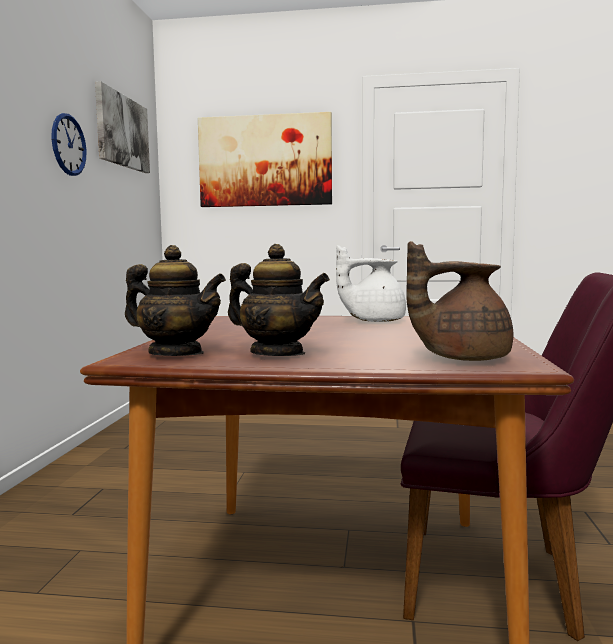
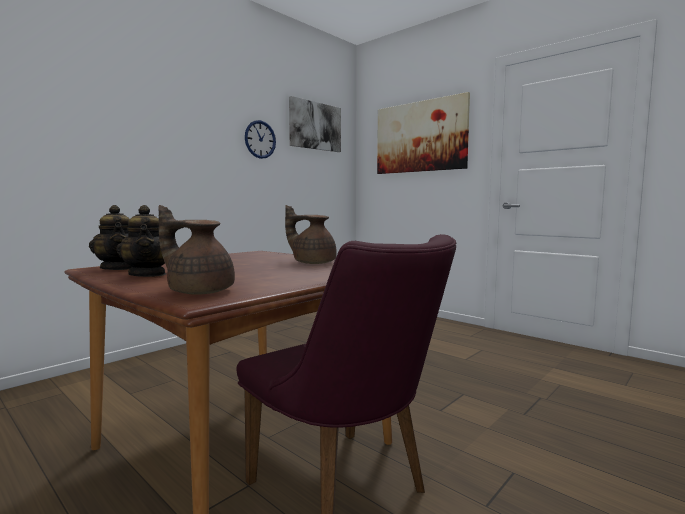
camera: 35 degrees right, 0 degrees up
white teapot [336,245,406,322] -> brown teapot [285,205,337,264]

